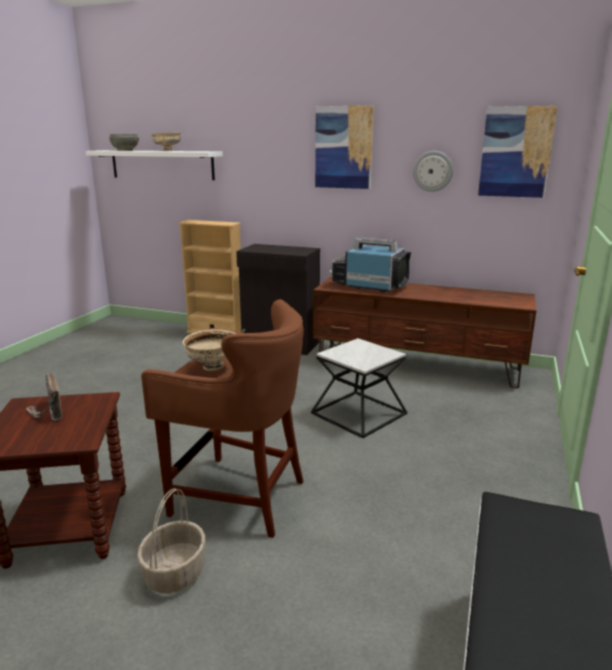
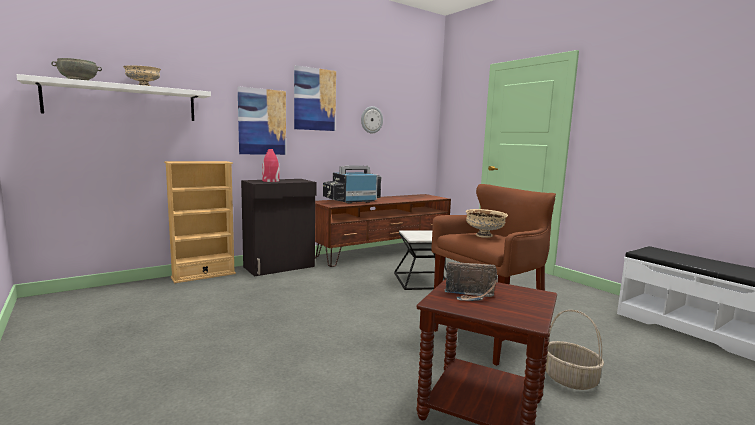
camera: 55 degrees left, 10 degrees down
picture [478,106,557,198] -> picture moved to [238,86,286,155]
none -> red vase [262,149,280,182]

